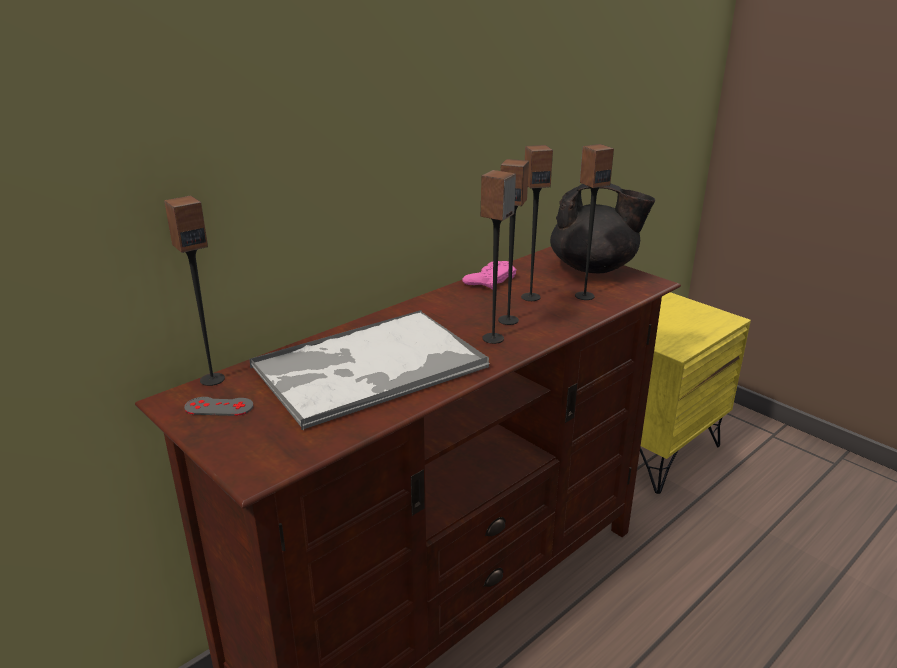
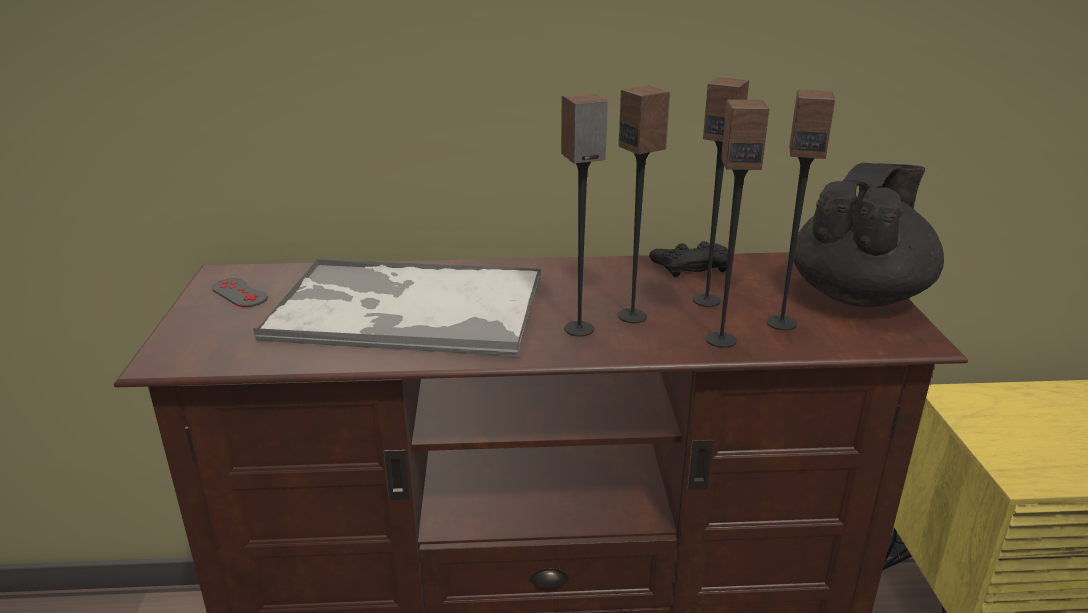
camera: 40 degrees right, 0 degrees up
speaker [164,196,225,386] -> speaker moved to [706,99,769,348]
pink game controller [462,261,517,290] -> black game controller [649,241,728,277]
black teapot [550,183,655,273] -> black teapot turned 105 degrees counterclockwise [794,163,944,307]

